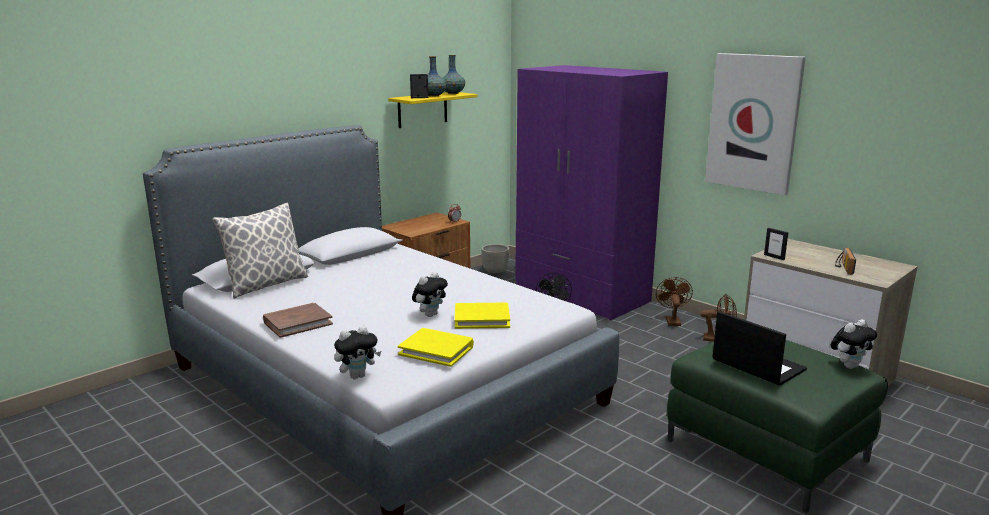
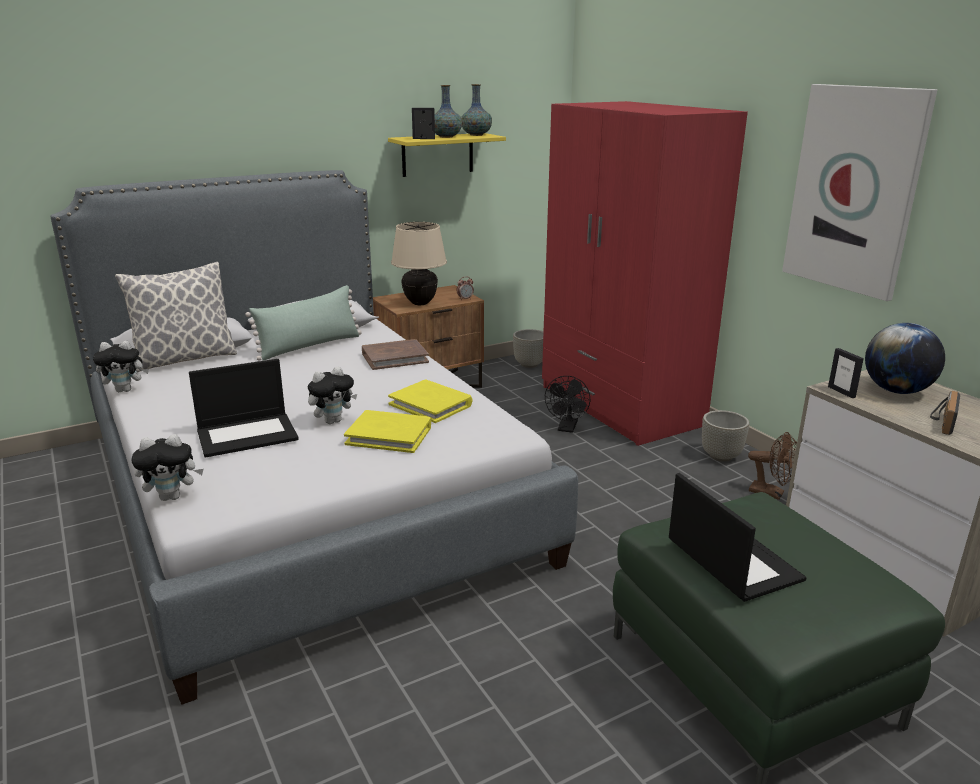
camera: 15 degrees right, 5 degrees up
brown book [263,303,333,338] -> brown book moved to [362,339,429,370]
yellow book [398,328,474,367] -> yellow book moved to [388,380,472,423]
purple wardrobe [515,65,668,320] -> red wardrobe [542,101,748,446]
brown fan [656,277,693,326] -> grey planter [702,410,749,462]
plush toy [831,319,877,369] -> plush toy moved to [93,341,149,392]
none -> laptop [189,359,299,458]
none -> green pillow [245,285,362,361]
none -> beige table lamp [391,222,447,305]
none -> globe [865,323,945,394]

